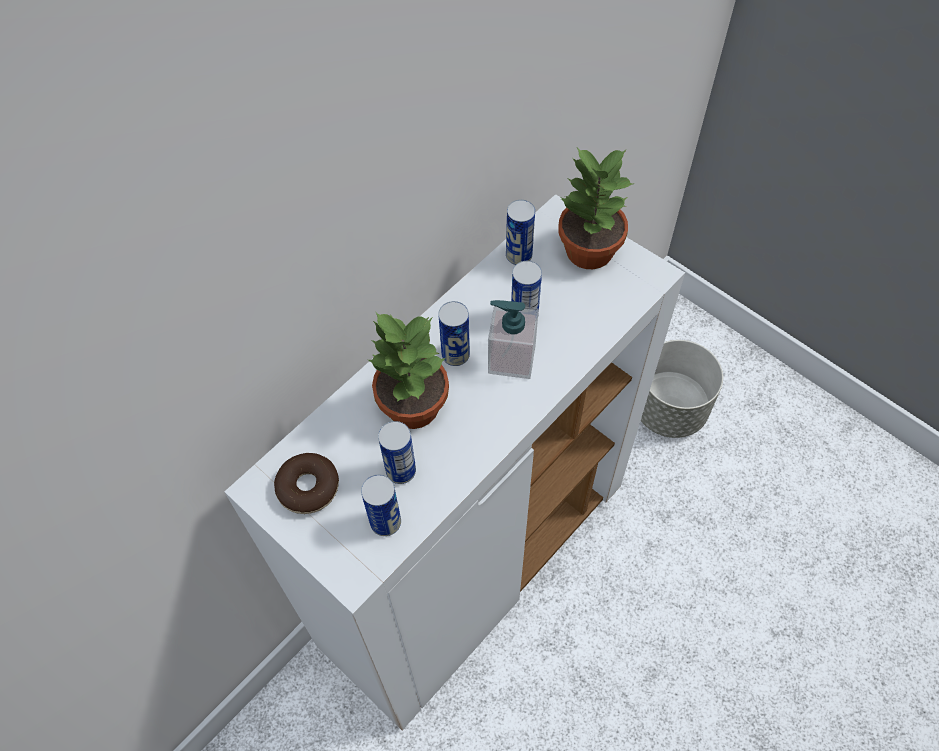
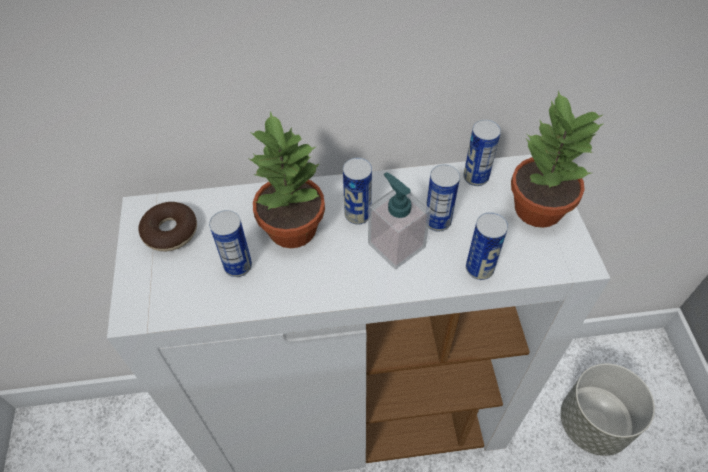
camera: 40 degrees right, 5 degrees down
can [361,474,401,536] -> can moved to [466,212,508,280]

